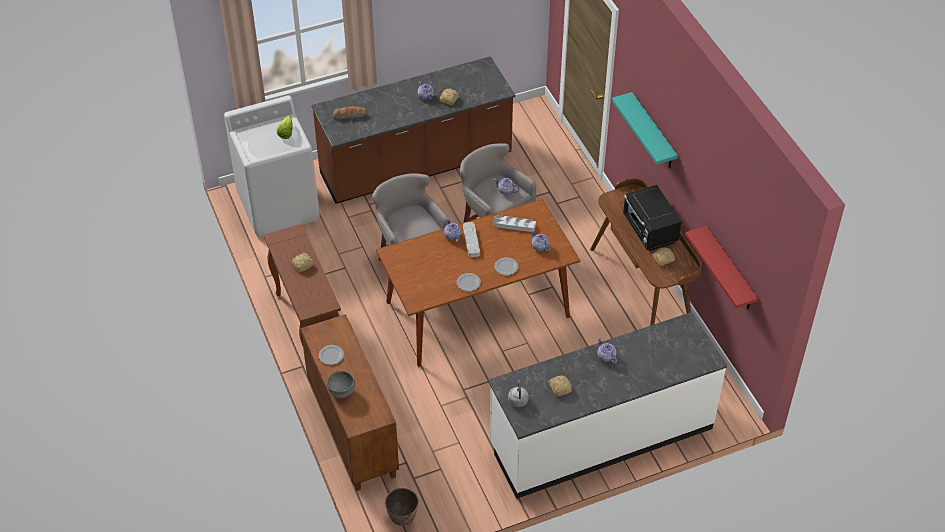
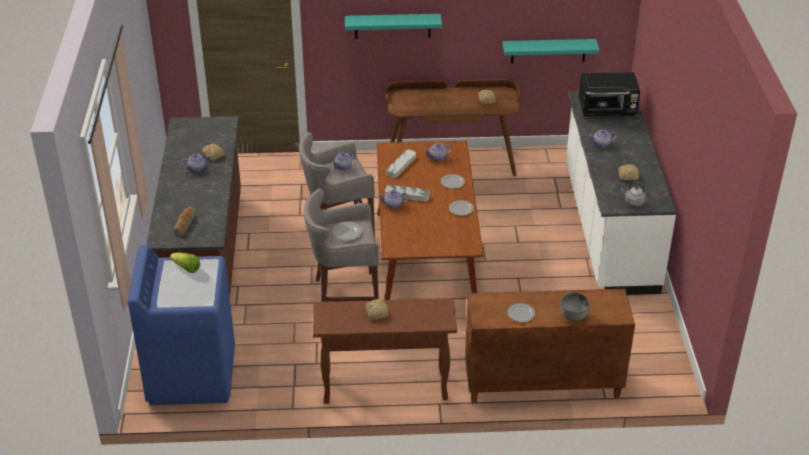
camera: 70 degrees left, 10 degrees down
white washing machine [224,96,320,237] -> blue washing machine [128,245,235,405]
planter [385,488,419,526] -> none
black microwave [623,185,681,251] -> black microwave moved to [579,73,640,116]
red shelf [685,226,758,309] -> turquoise shelf [503,39,600,63]
none -> plate [332,222,362,241]

